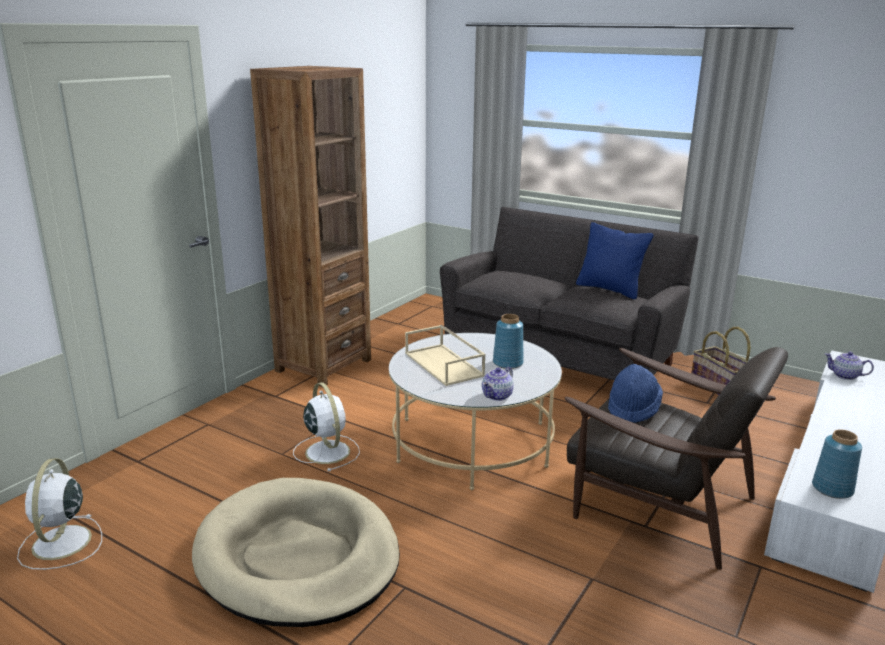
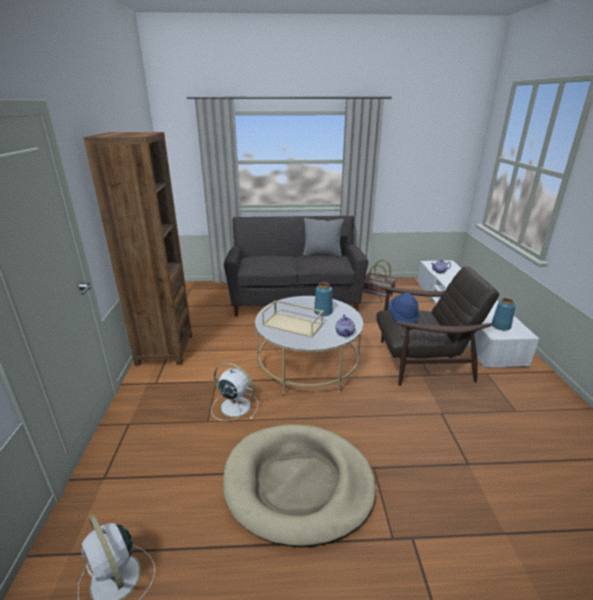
camera: 35 degrees left, 5 degrees up
blue pillow [576,222,654,299] -> grey pillow [303,218,344,257]

